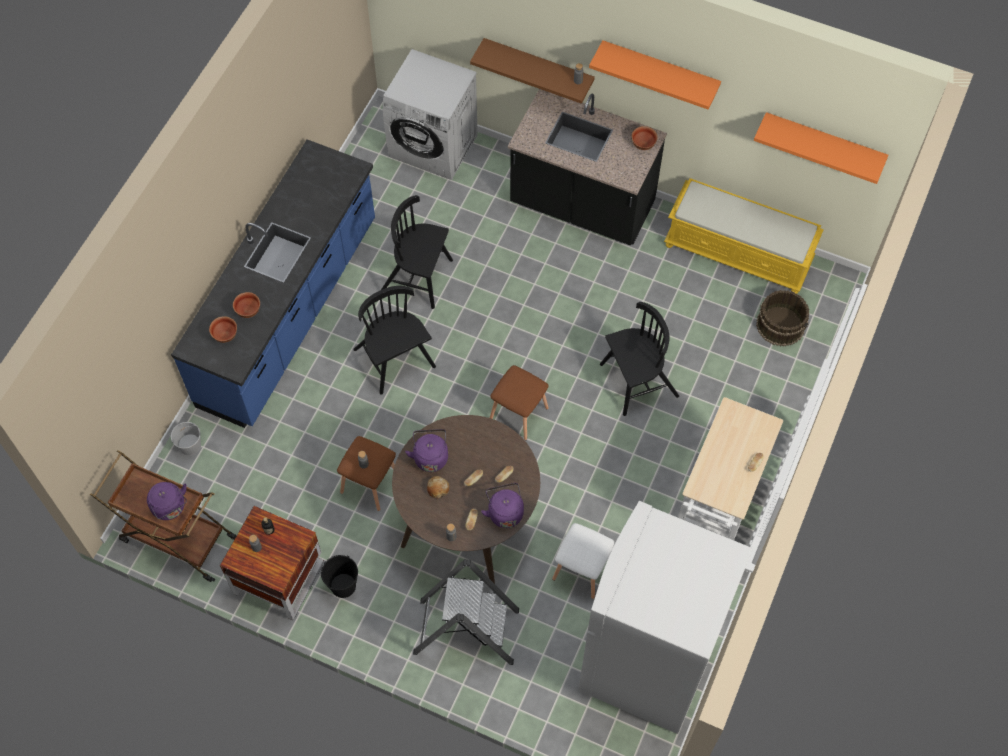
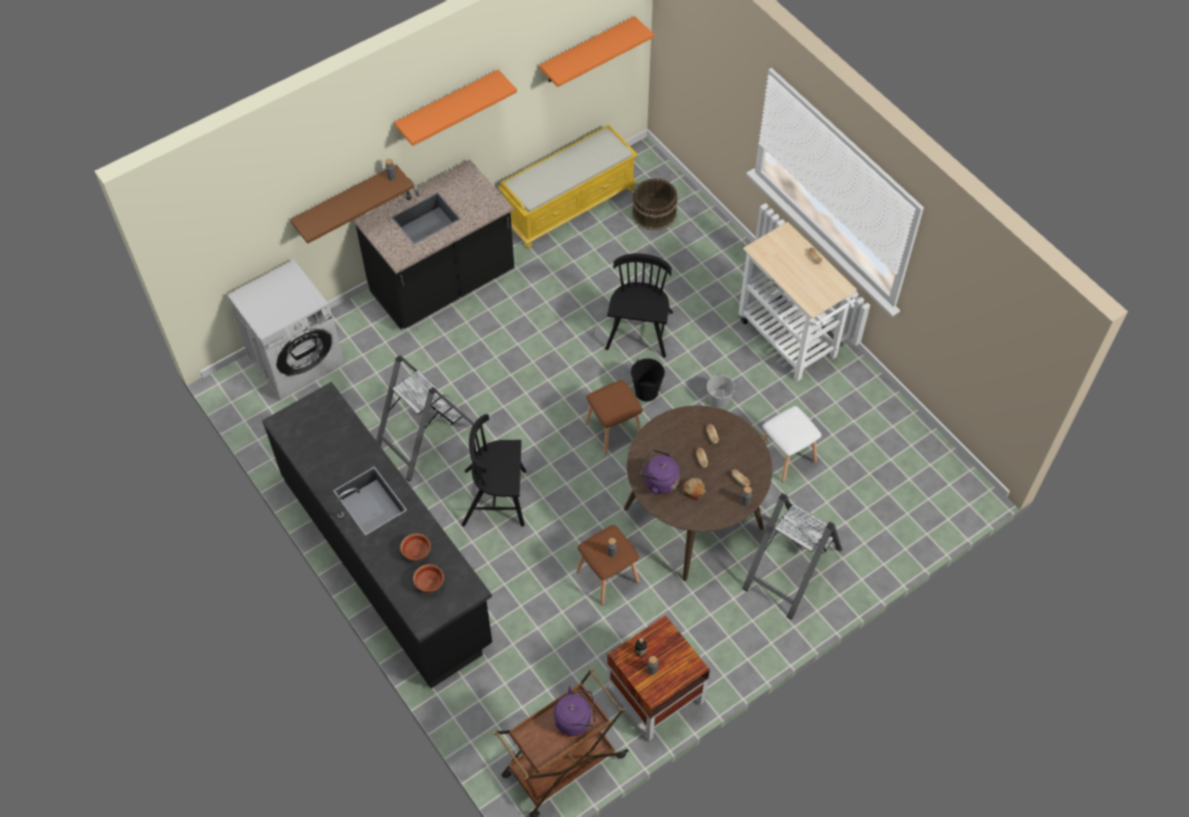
camera: 60 degrees left, 5 degrees down
blue counter [171,139,375,428] -> black counter [262,382,492,688]
white bucket [171,422,201,455] -> white bucket moved to [707,373,735,408]
black bucket [321,555,358,598] -> black bucket moved to [631,358,665,401]
black chair [381,195,453,309] -> grey step ladder [376,355,480,482]
purple kettle [481,483,524,528] -> none
white fridge [578,501,753,734] -> none
bowl [632,126,658,150] -> none

